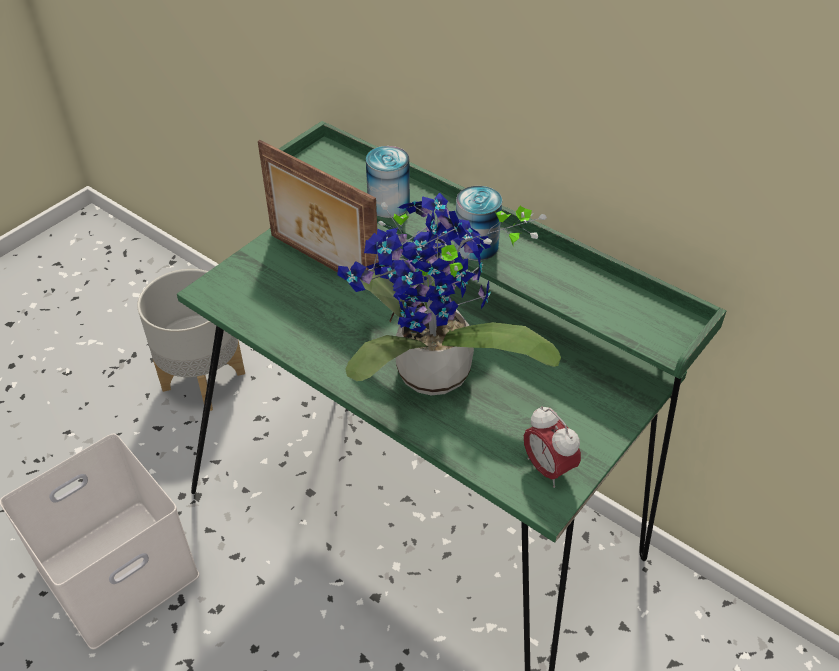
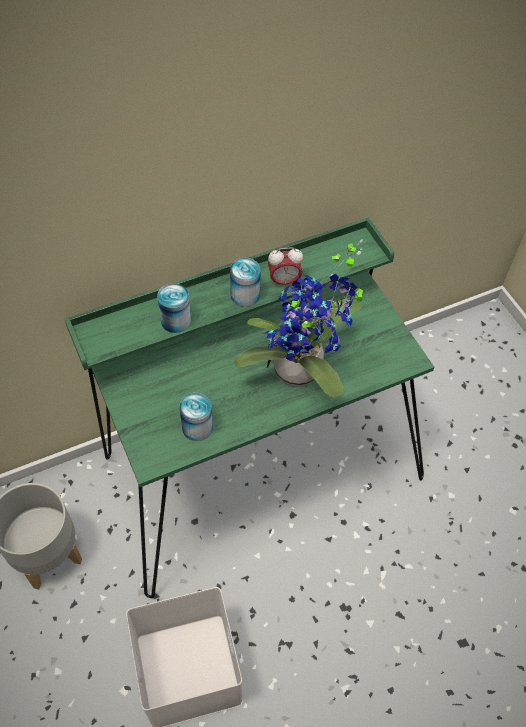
camera: 65 degrees left, 10 degrees up
picture frame [258,140,379,274] -> none
alarm clock [524,406,581,488] -> alarm clock moved to [268,247,303,287]
none -> can [179,393,213,441]

